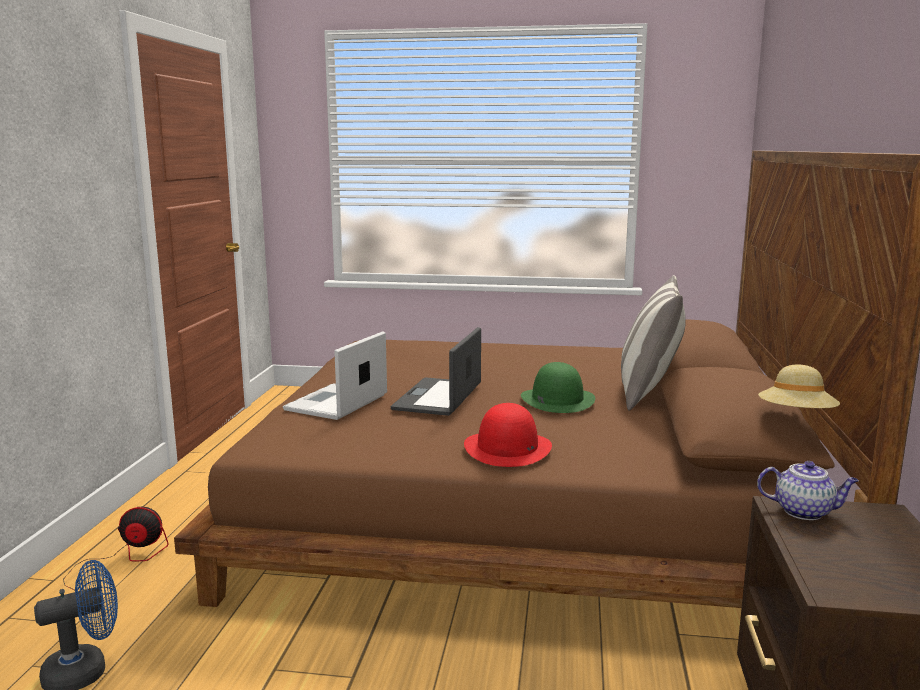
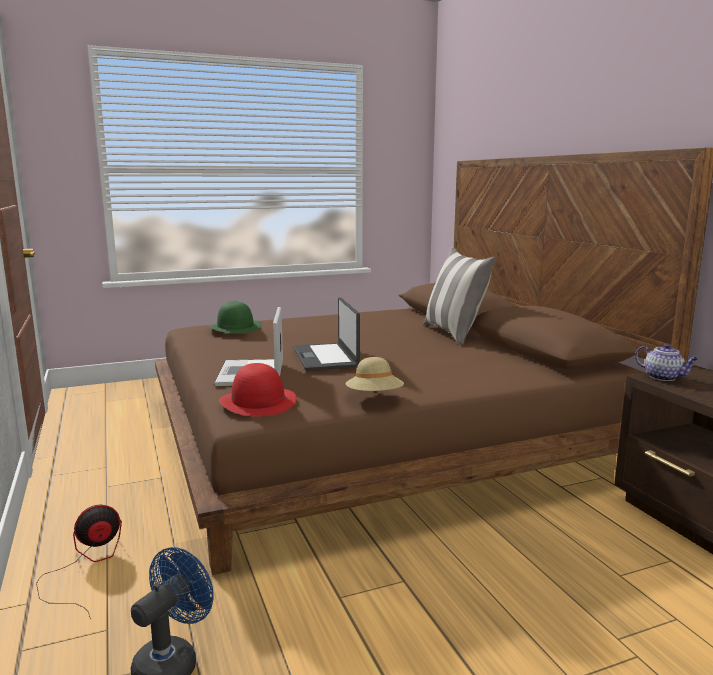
camera: 30 degrees left, 0 degrees up
red hat [464,403,552,467] -> red hat moved to [219,363,297,417]
green hat [521,362,595,413] -> green hat moved to [209,301,262,334]
teapot [757,461,859,520] -> teapot turned 60 degrees clockwise [635,344,698,381]
beige hat [758,364,840,408] -> beige hat moved to [346,357,404,391]

